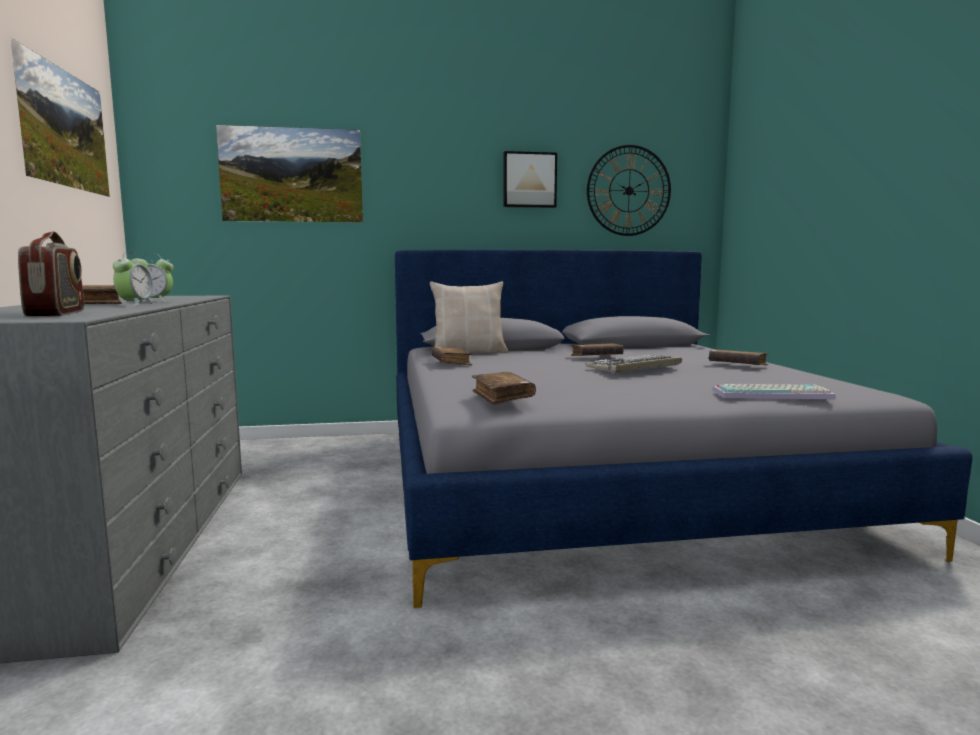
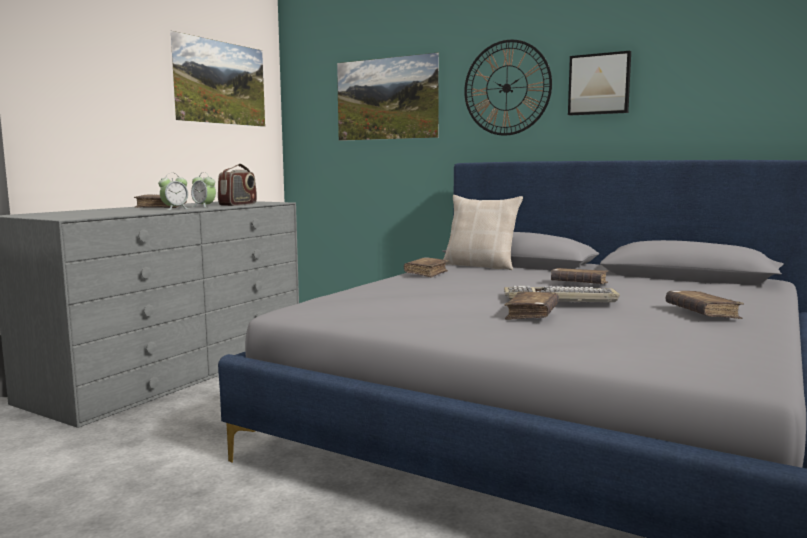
camera: 40 degrees right, 0 degrees up
radio [18,231,84,316] -> radio moved to [218,164,257,206]
brown book [472,372,536,405] -> brown book moved to [504,292,559,320]
wall clock [587,145,671,236] -> wall clock moved to [464,40,552,136]
keyboard [712,384,836,399] -> none

